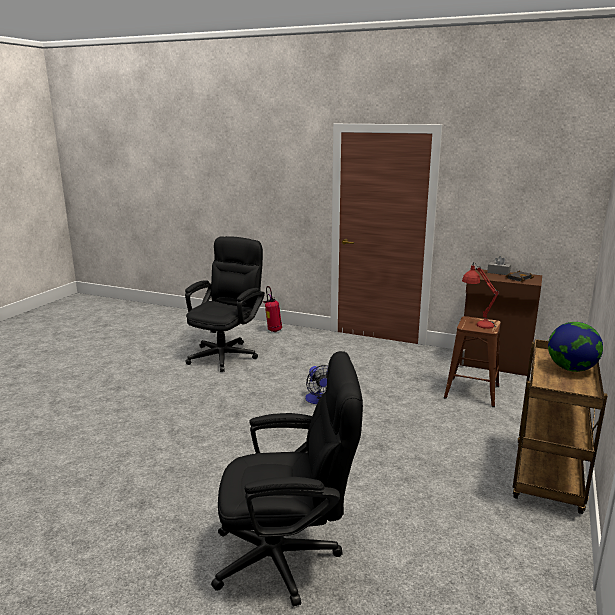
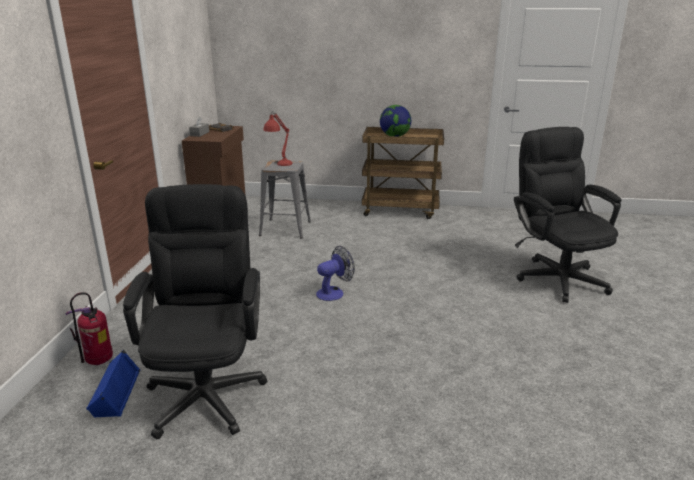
camera: 105 degrees left, 5 degrees up
black office chair [185,236,265,372] -> black office chair turned 75 degrees clockwise [123,184,267,439]
brown stool [444,316,501,407] -> grey stool [259,160,311,239]
none -> blue speaker [86,350,140,417]

